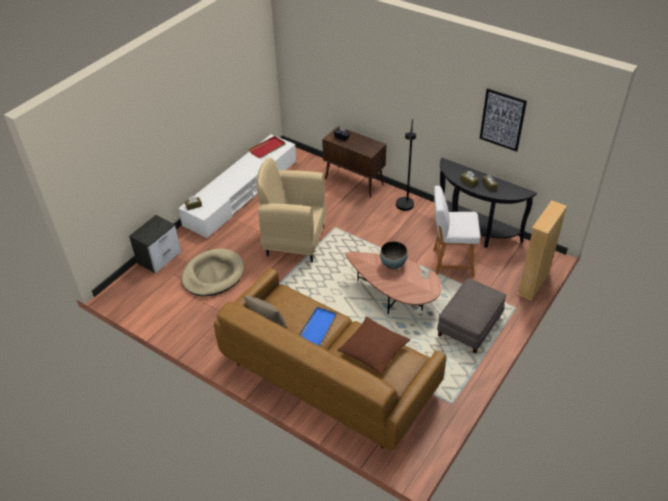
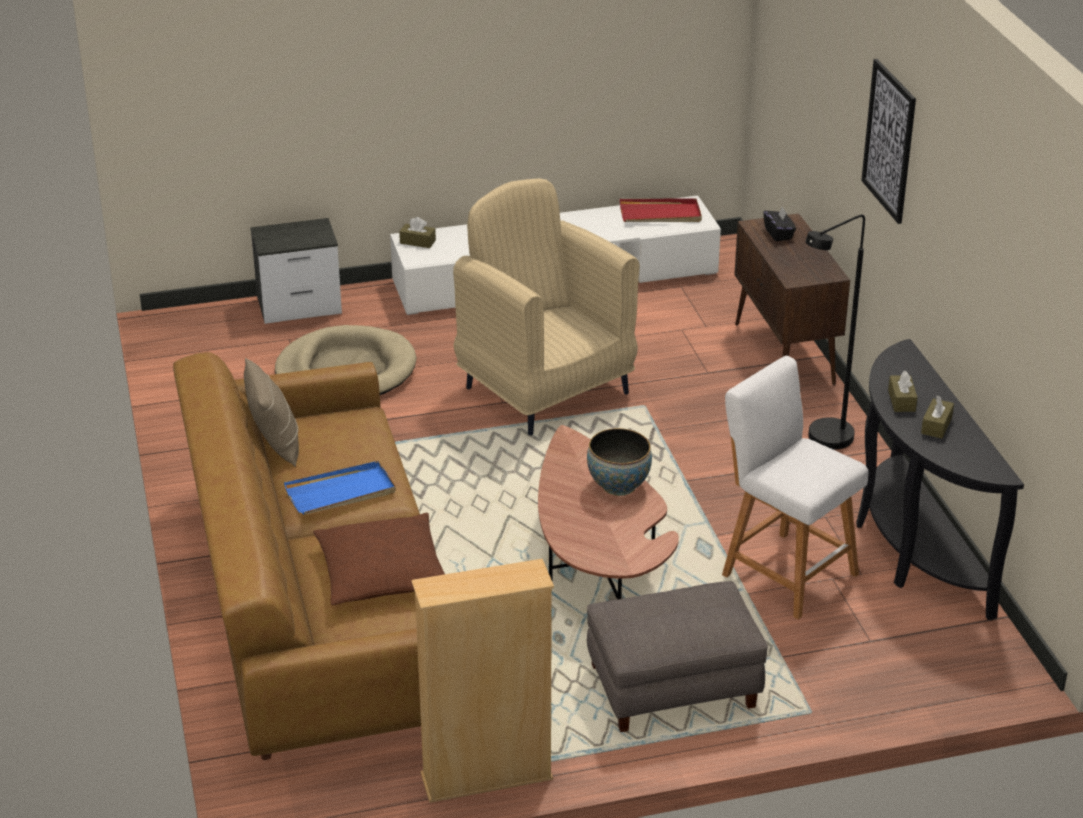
camera: 40 degrees right, 10 degrees down
picture [479,88,527,152] -> picture moved to [861,59,916,224]
beige bookcase [517,200,567,301] -> beige bookcase moved to [412,559,554,803]

